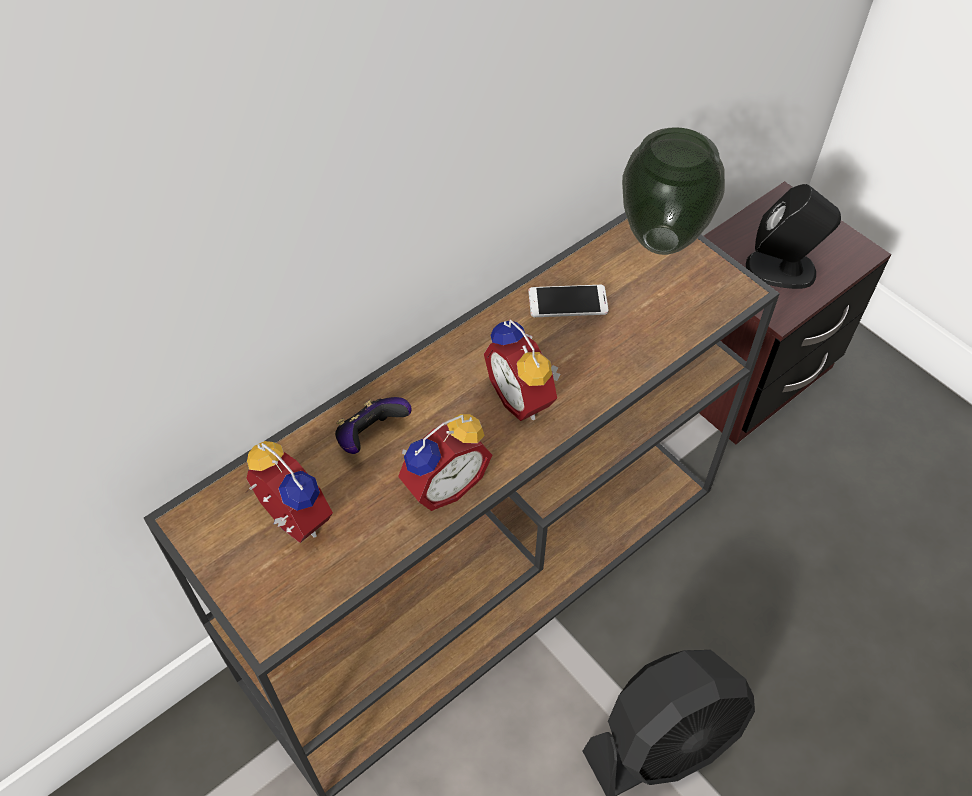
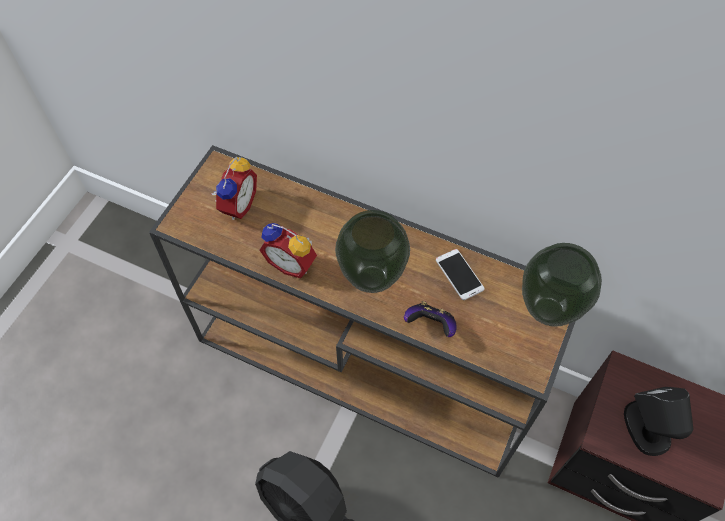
camera: 65 degrees right, 5 degrees up
game controller [335,397,412,454] -> game controller moved to [404,301,457,337]
alarm clock [484,320,560,421] -> vase [335,210,410,293]

